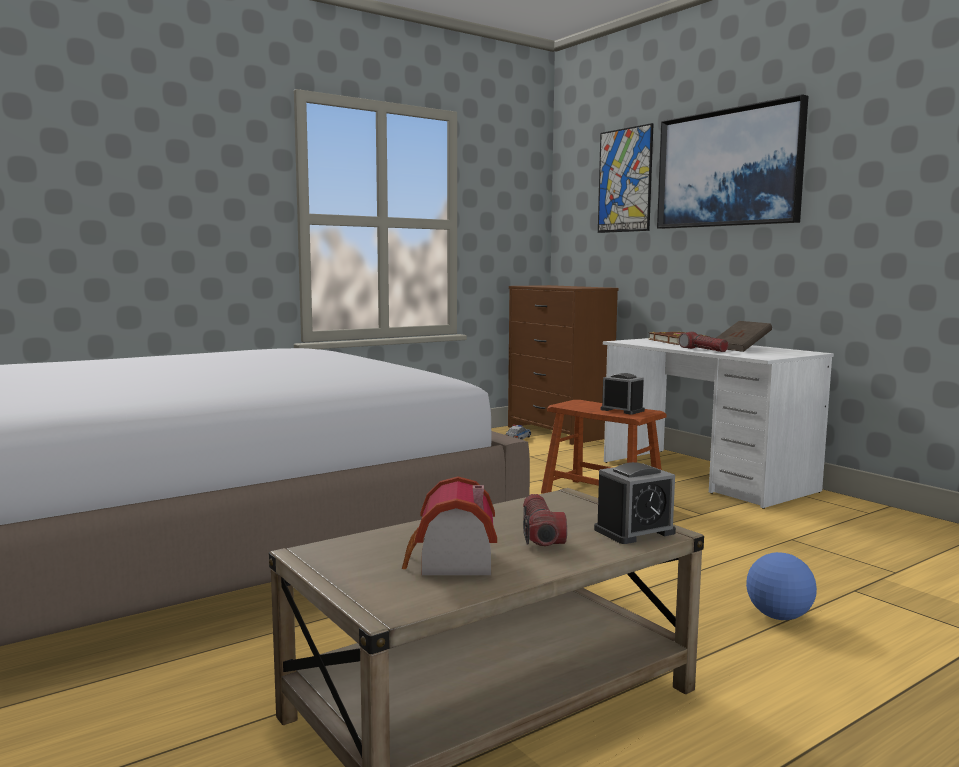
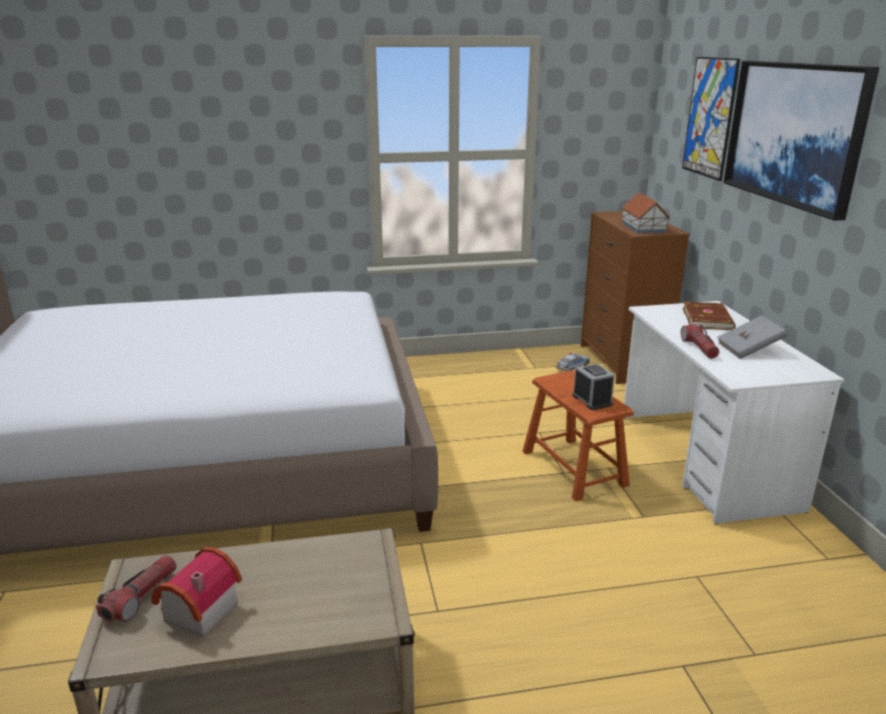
camera: 25 degrees right, 15 degrees up
flashlight [523,494,567,546] -> flashlight moved to [96,555,176,622]
alarm clock [594,462,676,544] -> none
brown book [716,321,772,352] -> grey book [717,315,787,359]
football [746,552,817,620] -> none
none -> toy house [621,192,670,234]

